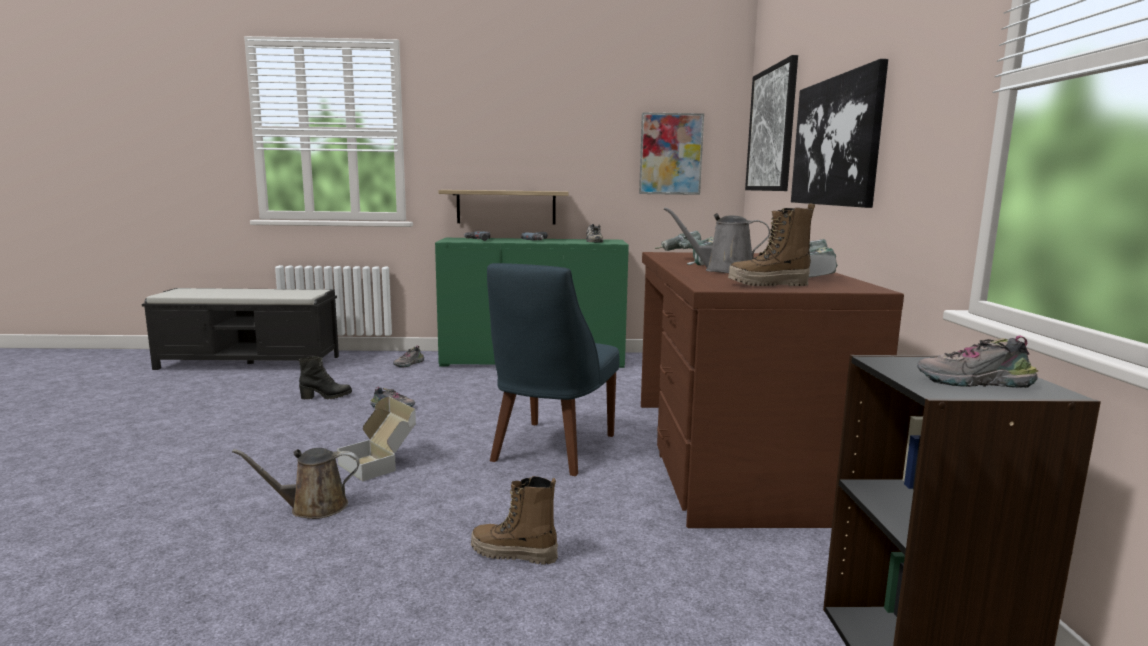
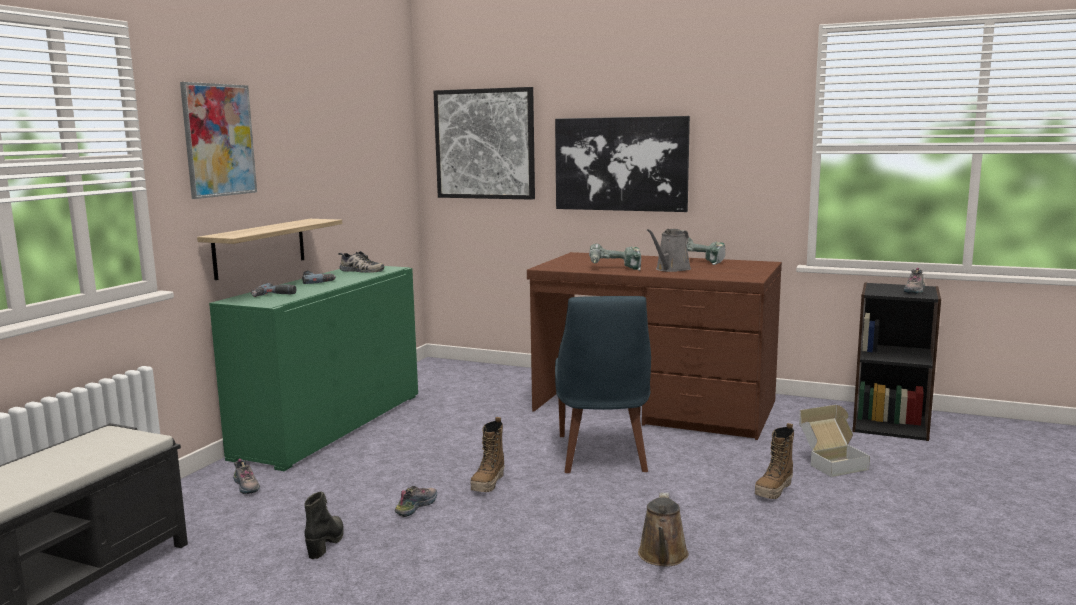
camera: 65 degrees left, 0 degrees up
cardboard box [337,397,416,481] -> cardboard box moved to [799,405,870,477]
blue chair [487,263,620,476] -> blue chair turned 45 degrees clockwise [555,296,651,473]
picture [639,112,704,195] -> picture moved to [180,82,257,199]
boot [728,203,815,286] -> boot moved to [470,417,505,492]

